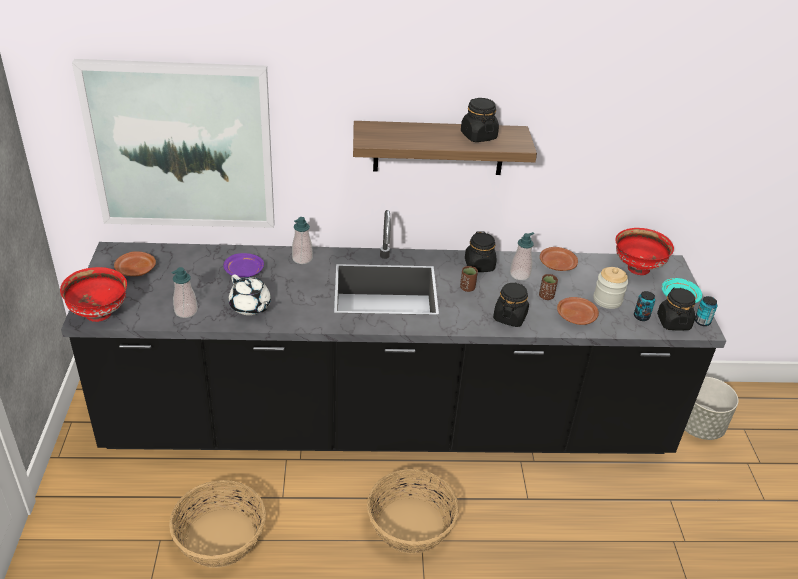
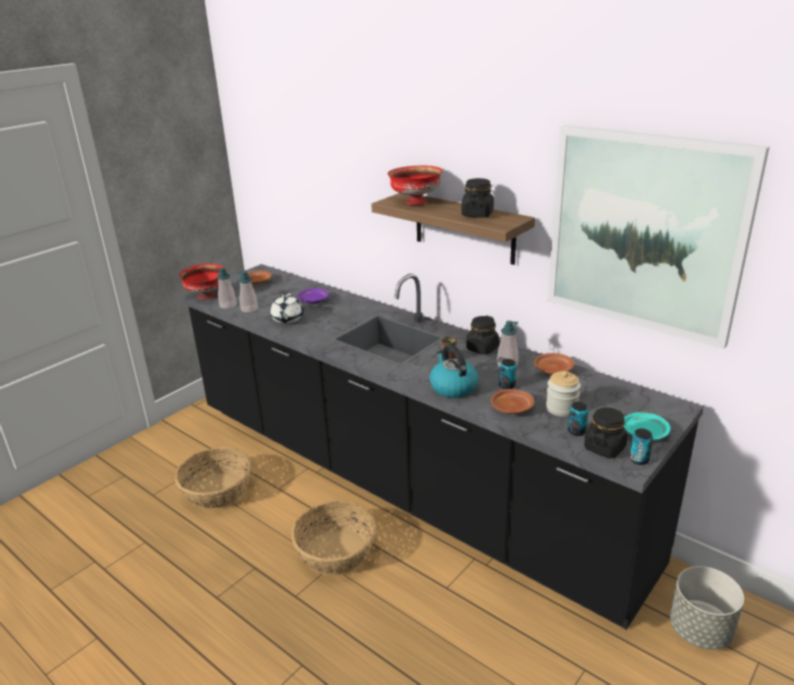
camera: 45 degrees right, 10 degrees down
picture [72,59,275,228] -> picture moved to [547,125,770,349]
soap dispenser [292,217,313,264] -> soap dispenser moved to [215,268,237,309]
black jar [493,282,529,327] -> kettle [430,345,478,398]
brown cup [539,274,558,300] -> can [499,359,517,389]
red bowl [615,228,674,275] -> red bowl moved to [387,166,442,205]

